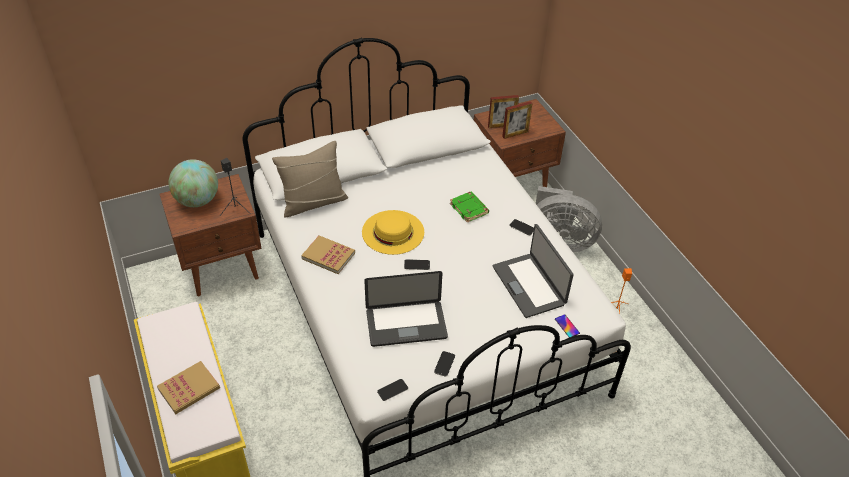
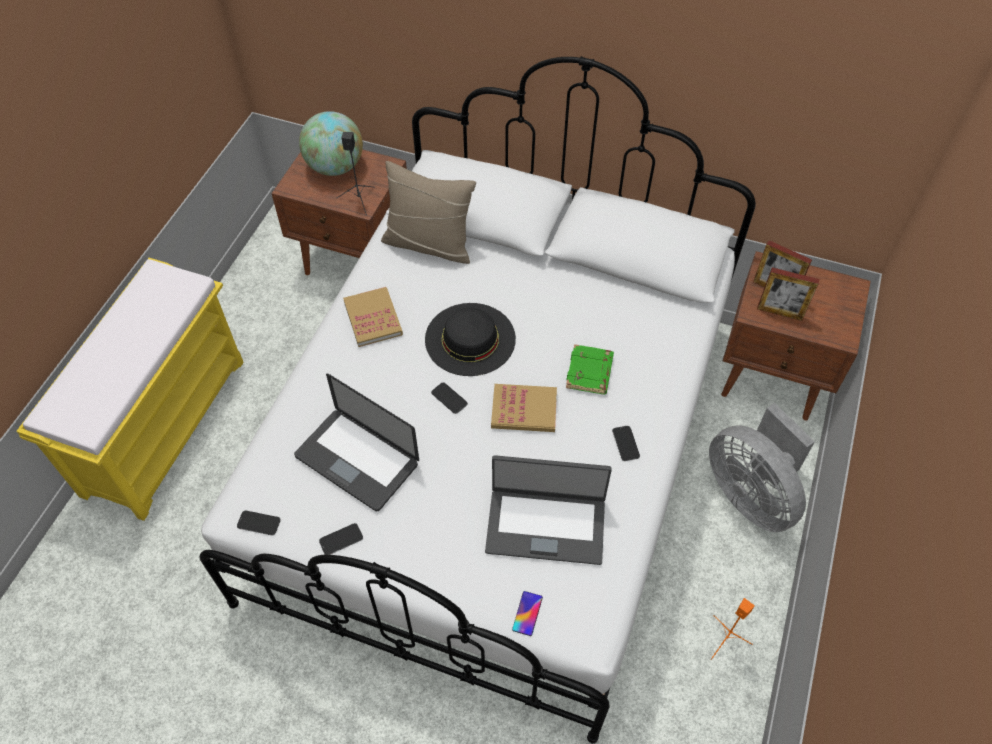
camera: 45 degrees right, 10 degrees up
book [157,361,220,414] -> book moved to [491,384,557,432]
yellow hat [362,210,424,255] -> black hat [425,303,516,376]
laptop [493,224,574,318] -> laptop turned 105 degrees counterclockwise [485,455,612,565]

